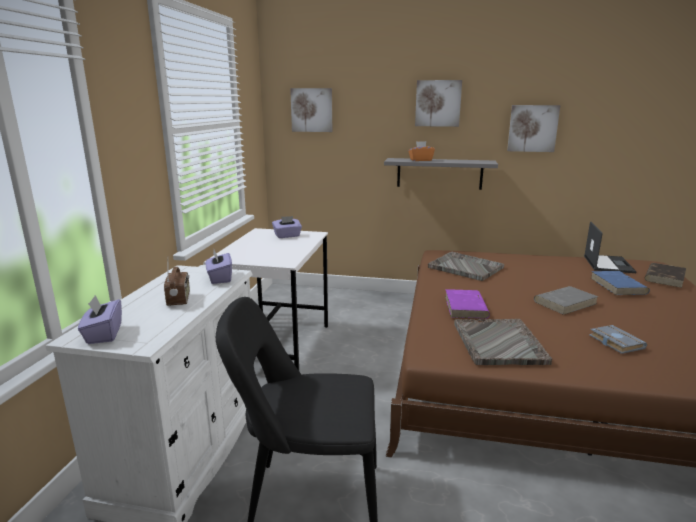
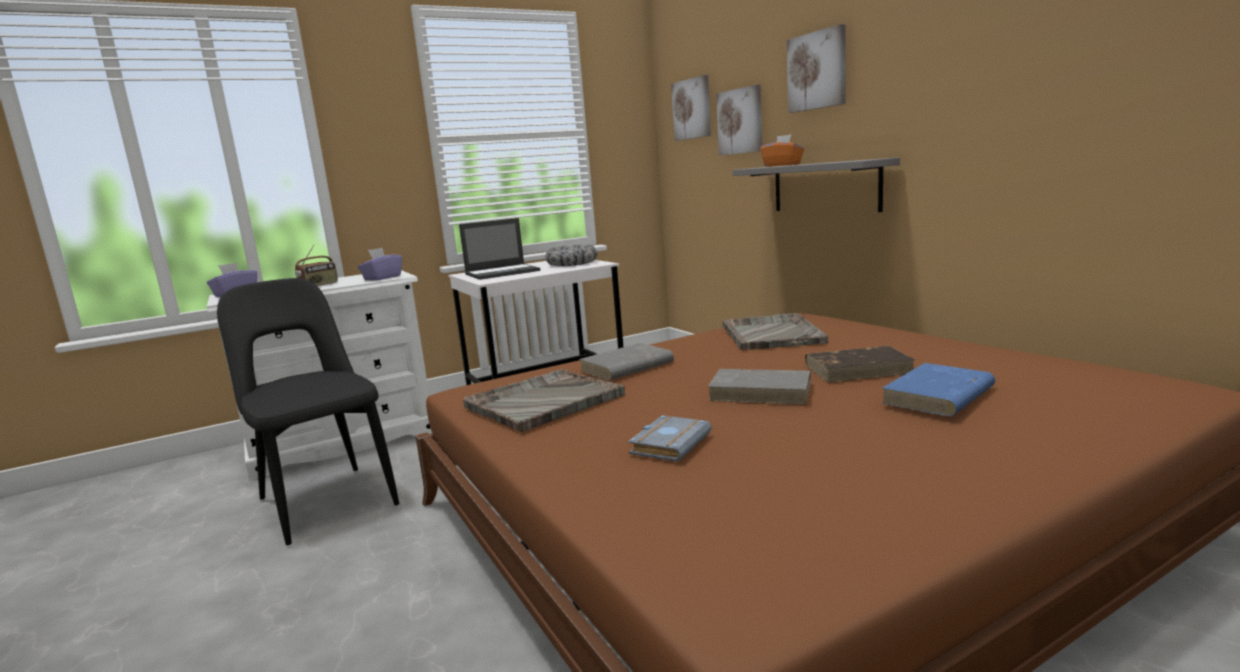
camera: 50 degrees right, 5 degrees down
purple tissue box [272,216,302,238] -> bowl [545,244,597,266]
purple book [445,289,490,319] -> grey book [579,343,674,381]
picture [507,105,560,152] -> picture moved to [716,84,762,155]
laptop [584,222,637,273] -> laptop moved to [459,218,540,280]
brown book [645,263,686,288] -> brown book moved to [805,346,915,383]

